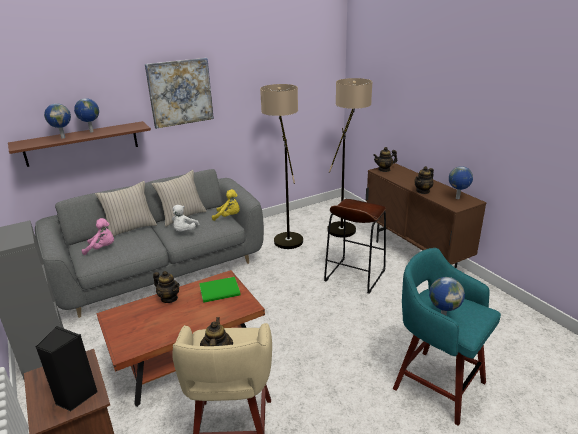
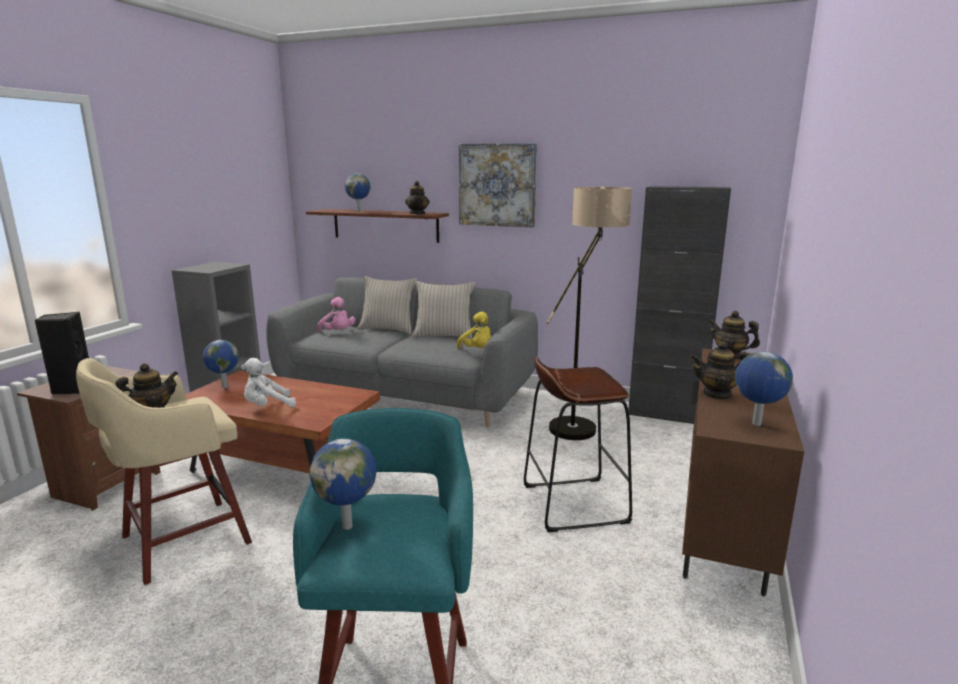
camera: 50 degrees right, 10 degrees down
globe [74,98,99,132] -> globe moved to [203,340,239,388]
teapot [153,271,180,303] -> teapot moved to [405,181,429,214]
white plush toy [172,205,200,231] -> white plush toy moved to [241,358,296,407]
green book [199,277,241,303] -> none
floor lamp [327,78,372,237] -> none
none -> black cabinet [628,186,731,424]

